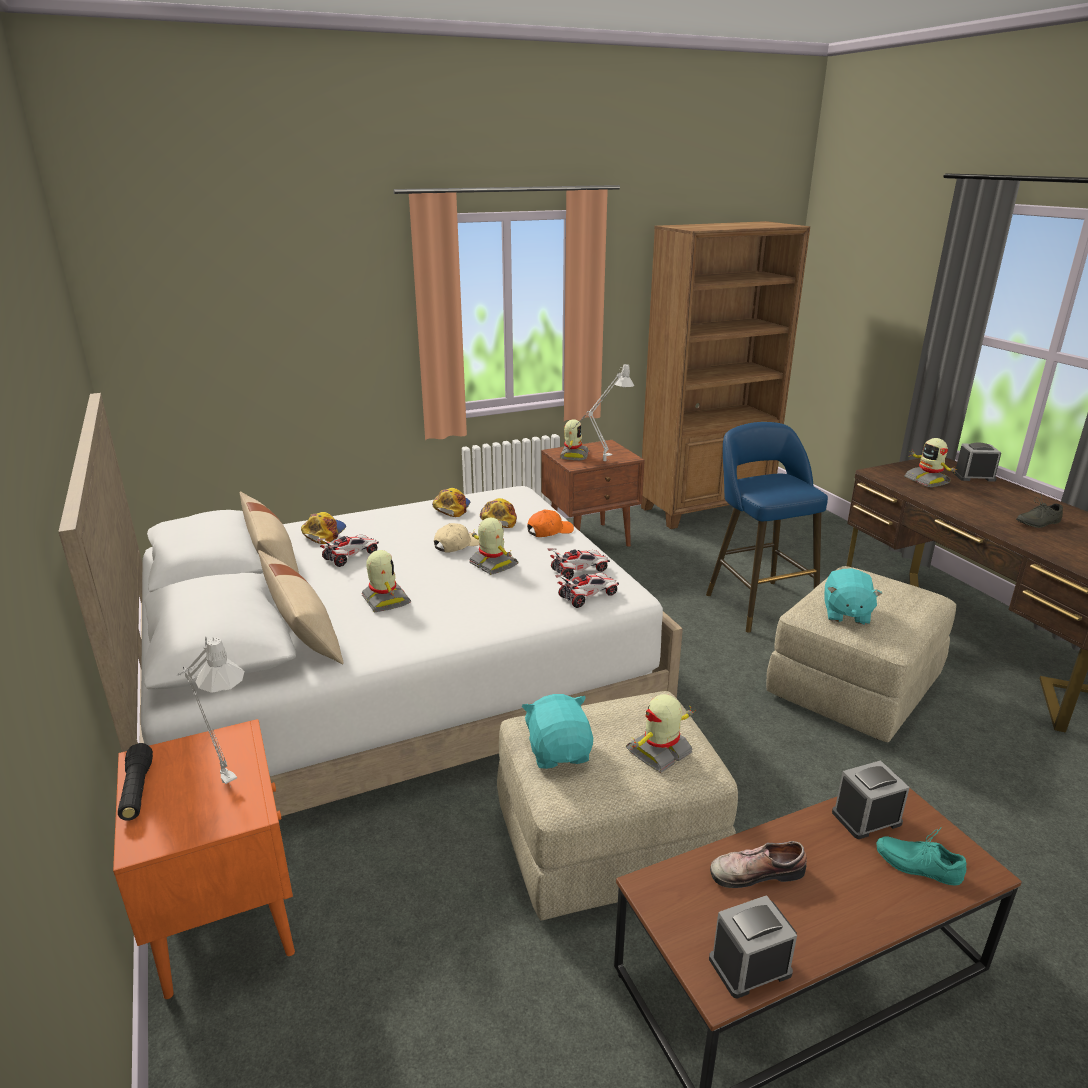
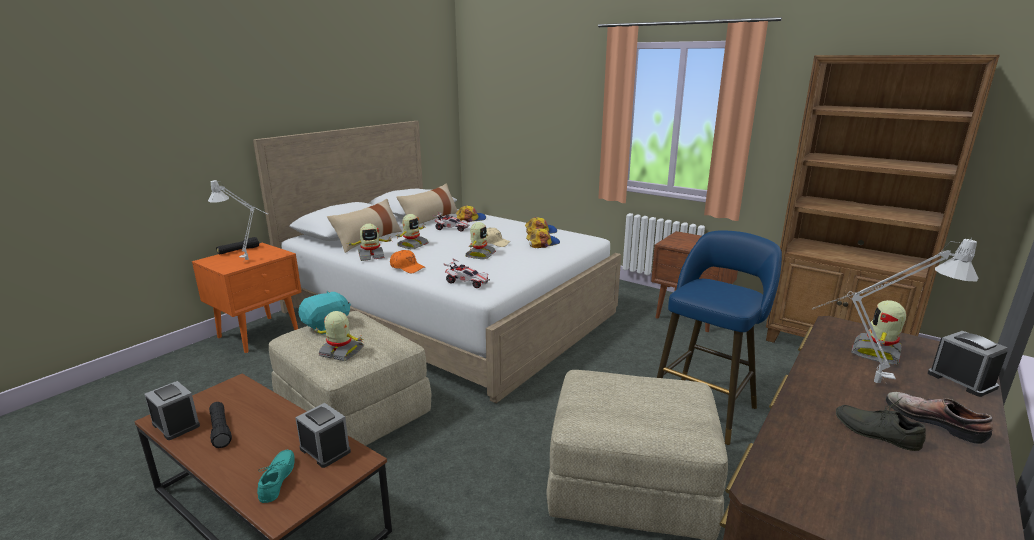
camera: 60 degrees right, 5 degrees down
orange cap [527,509,574,537] -> orange cap moved to [390,250,425,273]
toy car [547,548,610,580] -> none
toy robot [560,419,589,460] -> toy robot moved to [347,224,393,261]
grey table lamp [572,363,635,461] -> grey table lamp moved to [812,237,978,383]
shoe [710,841,807,888] -> shoe moved to [886,392,993,444]
turquoise plush toy [824,568,882,625] -> none
none -> black flashlight [209,402,232,448]

